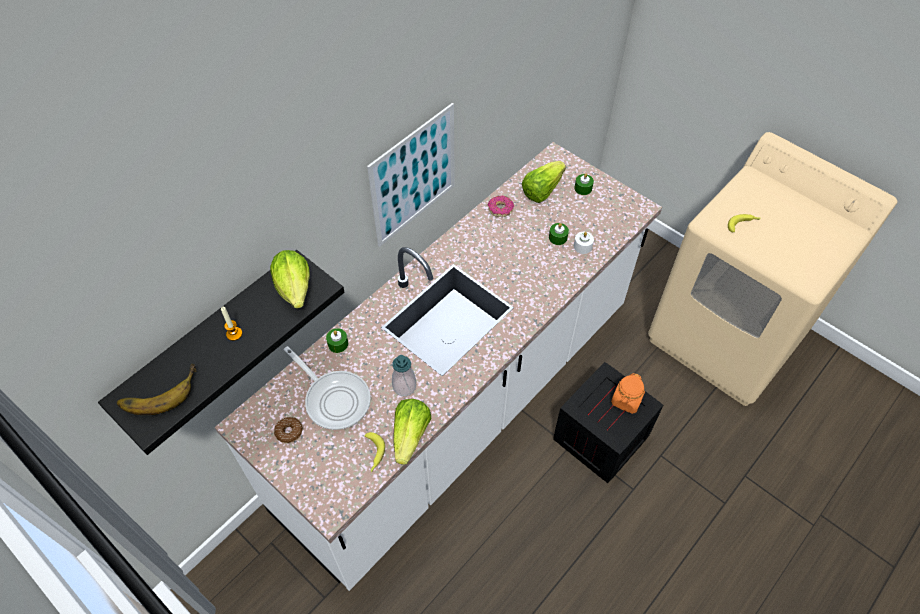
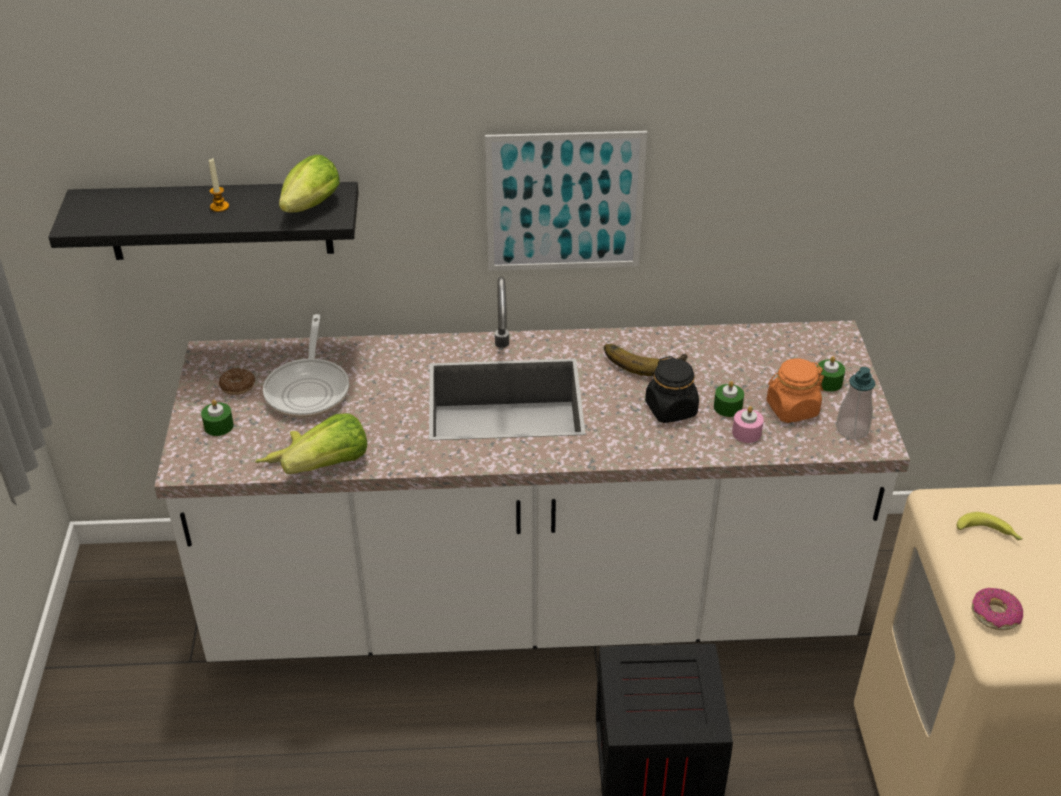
camera: 45 degrees right, 15 degrees down
banana [117,364,196,415] -> banana moved to [604,344,688,376]
green candle [326,328,348,353] -> green candle moved to [201,400,234,436]
soap dispenser [392,355,416,396] -> soap dispenser moved to [836,367,875,439]
donut [488,196,514,217] -> donut moved to [971,588,1023,630]
lettuce [522,161,566,203] -> none
white candle [574,232,594,254] -> pink candle [732,406,764,443]
orange jar [611,373,645,414] -> orange jar moved to [766,358,824,423]
none -> black jar [645,356,699,423]

